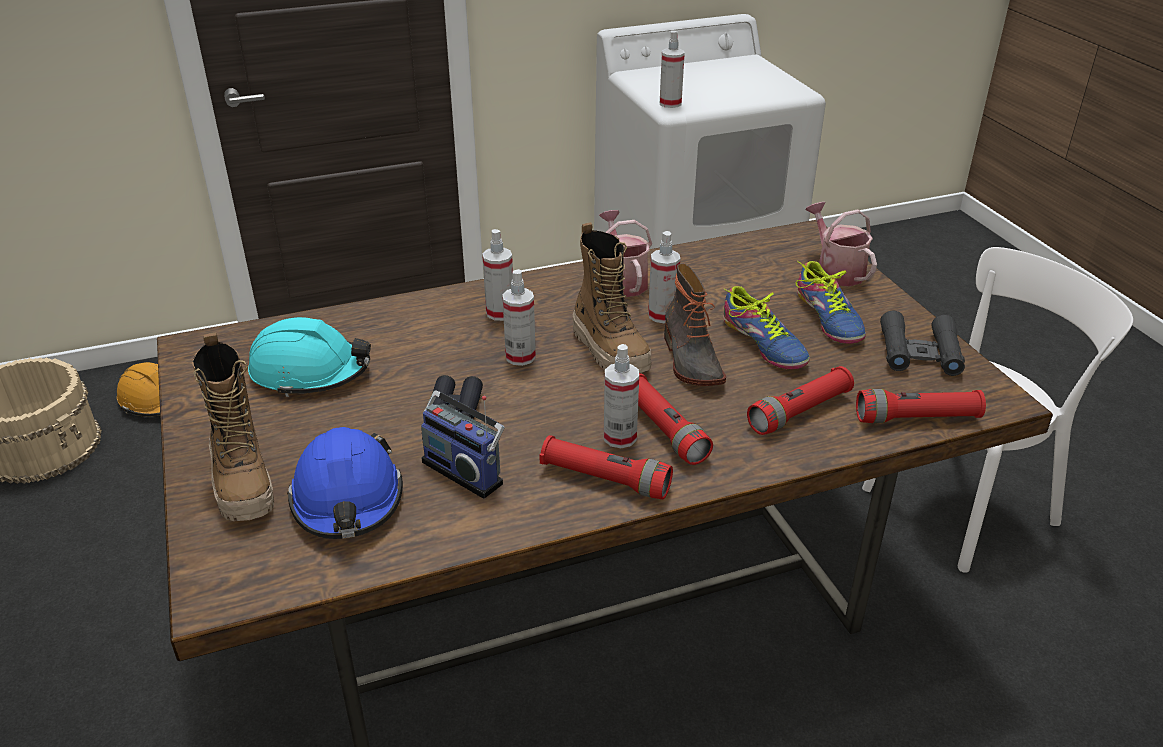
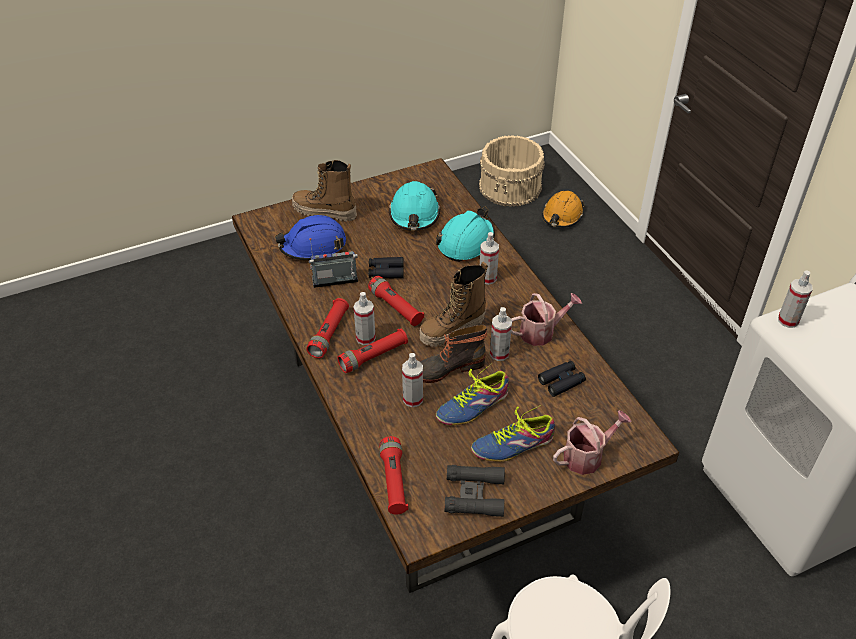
camera: 85 degrees right, 10 degrees up
boot [192,333,274,521] -> boot turned 45 degrees clockwise [292,160,357,221]
radio [421,390,505,499] -> radio turned 45 degrees clockwise [309,238,358,288]
spray bottle [502,269,536,366] -> spray bottle moved to [402,353,423,407]
red flashlight [747,366,854,435] -> red flashlight moved to [368,276,424,326]
none -> turquoise hard hat [436,206,495,262]
none -> black binoculars [538,361,586,397]

